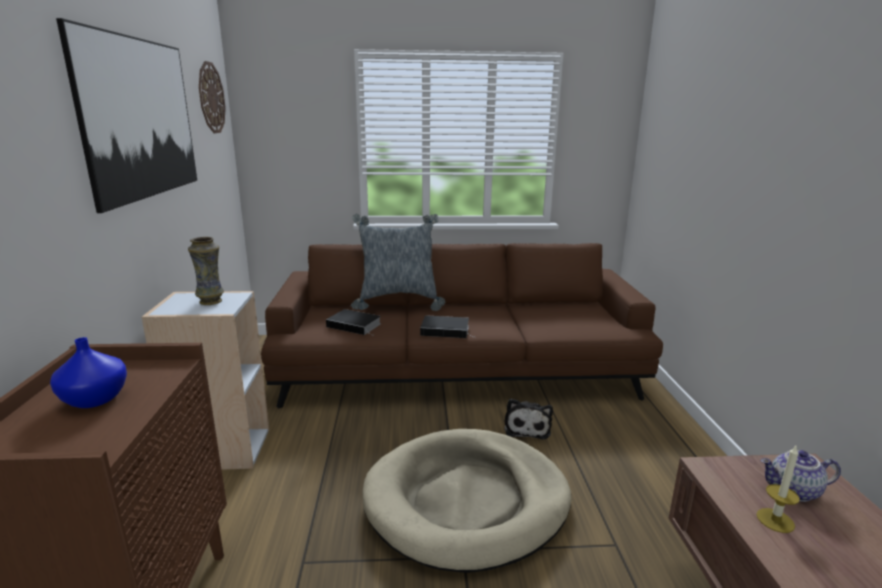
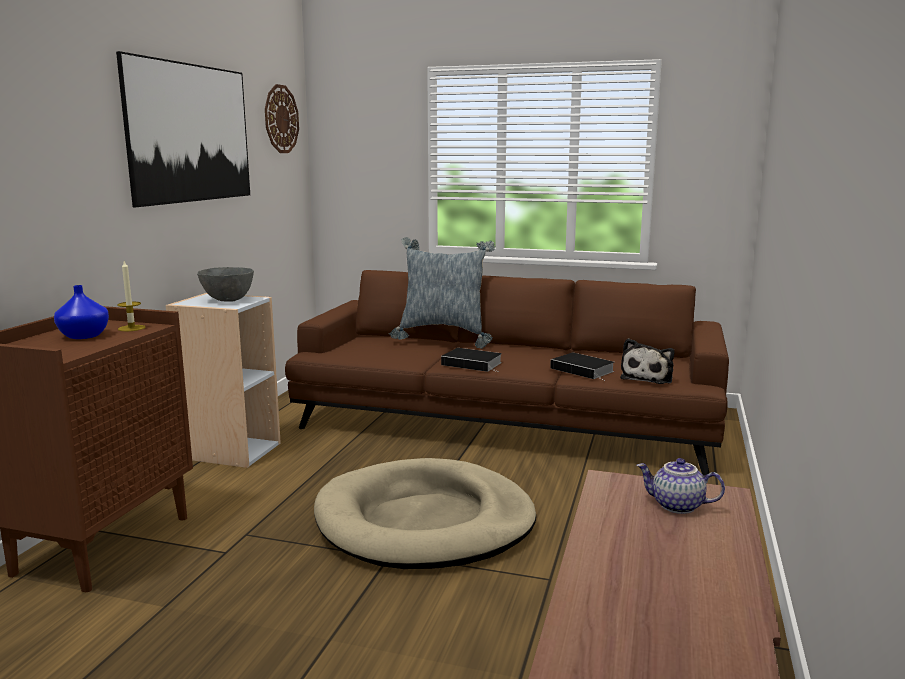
camera: 20 degrees right, 5 degrees down
vase [188,237,224,305] -> grey bowl [197,267,254,302]
book [326,309,381,335] -> book moved to [550,352,615,381]
plush toy [504,399,553,440] -> plush toy moved to [620,338,674,384]
candle [756,444,800,533] -> candle moved to [117,261,146,331]

